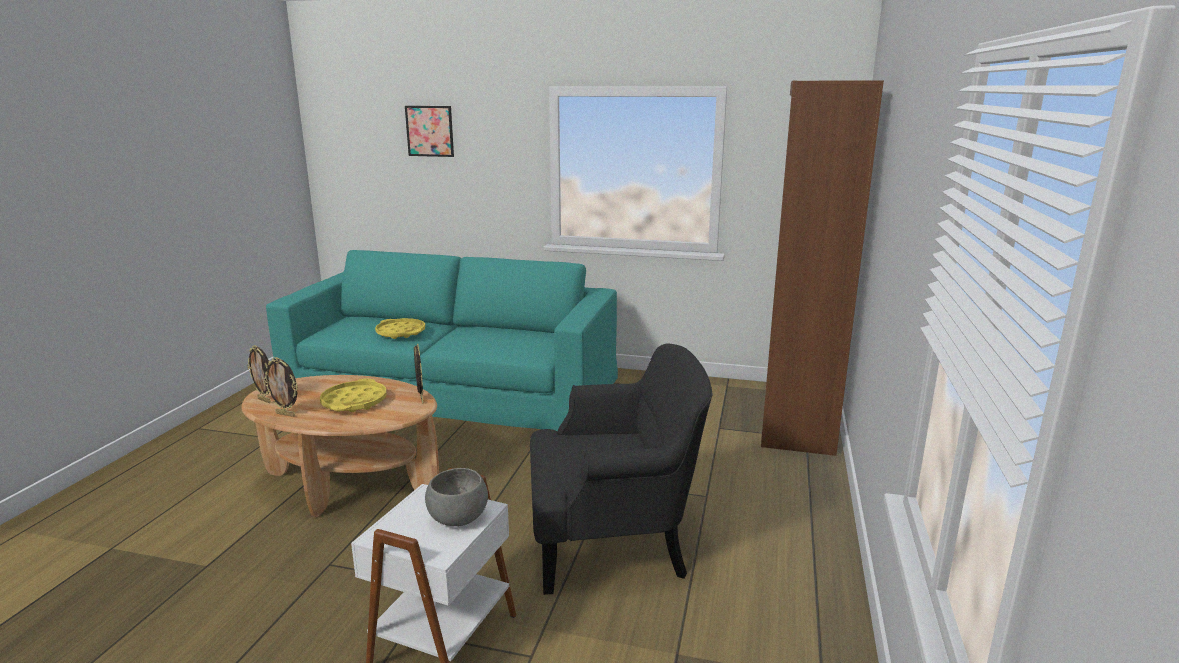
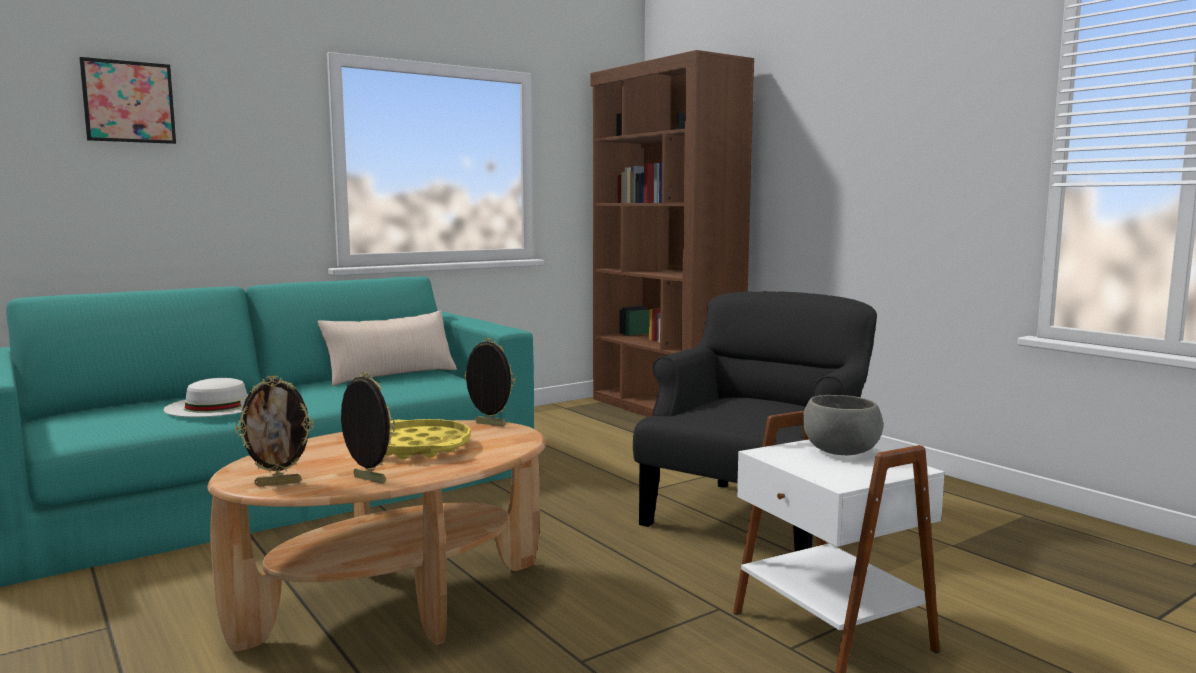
camera: 50 degrees left, 10 degrees down
picture frame [263,357,298,417] -> picture frame turned 120 degrees counterclockwise [340,372,395,483]
yellow tray [375,318,425,339] -> white hat [163,378,249,417]
none -> beige pillow [317,311,457,386]

